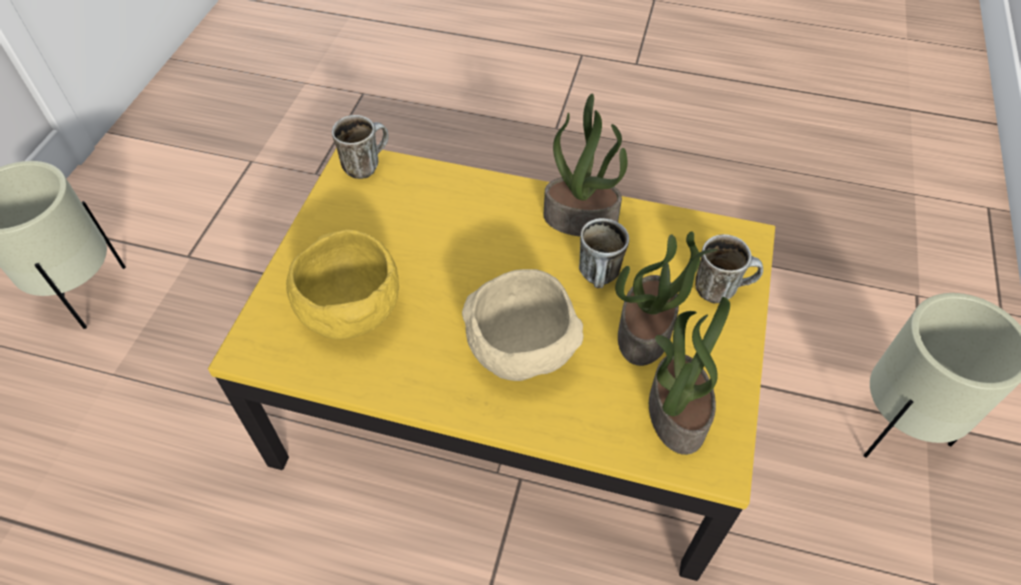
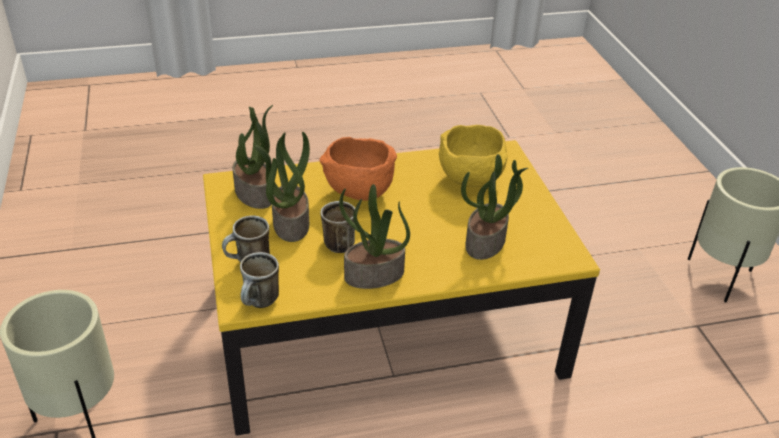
camera: 150 degrees right, 15 degrees down
mug [332,115,389,179] -> mug moved to [240,252,279,308]
beige bowl [462,269,584,381] -> orange bowl [319,137,397,201]
none -> potted plant [461,154,528,260]

